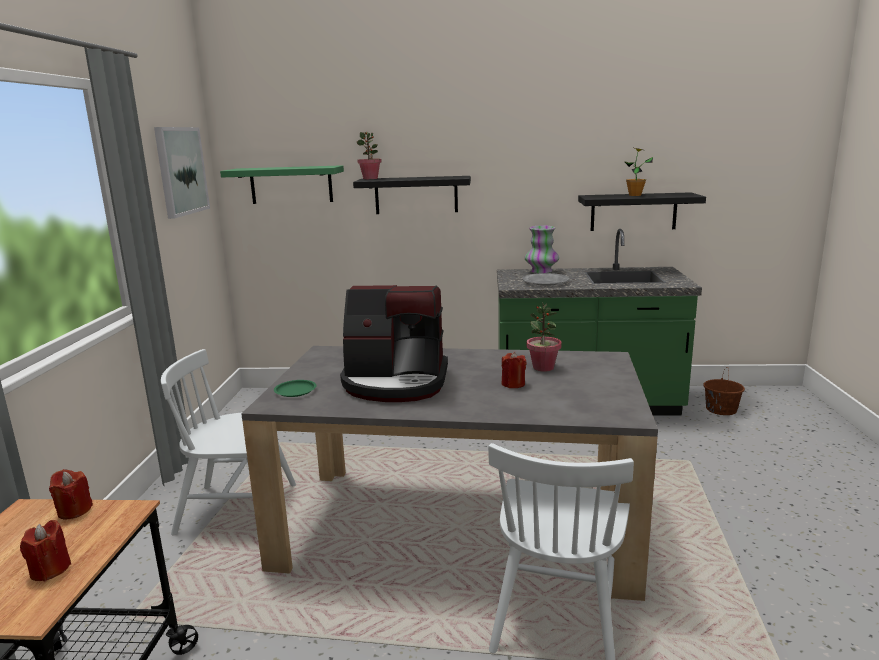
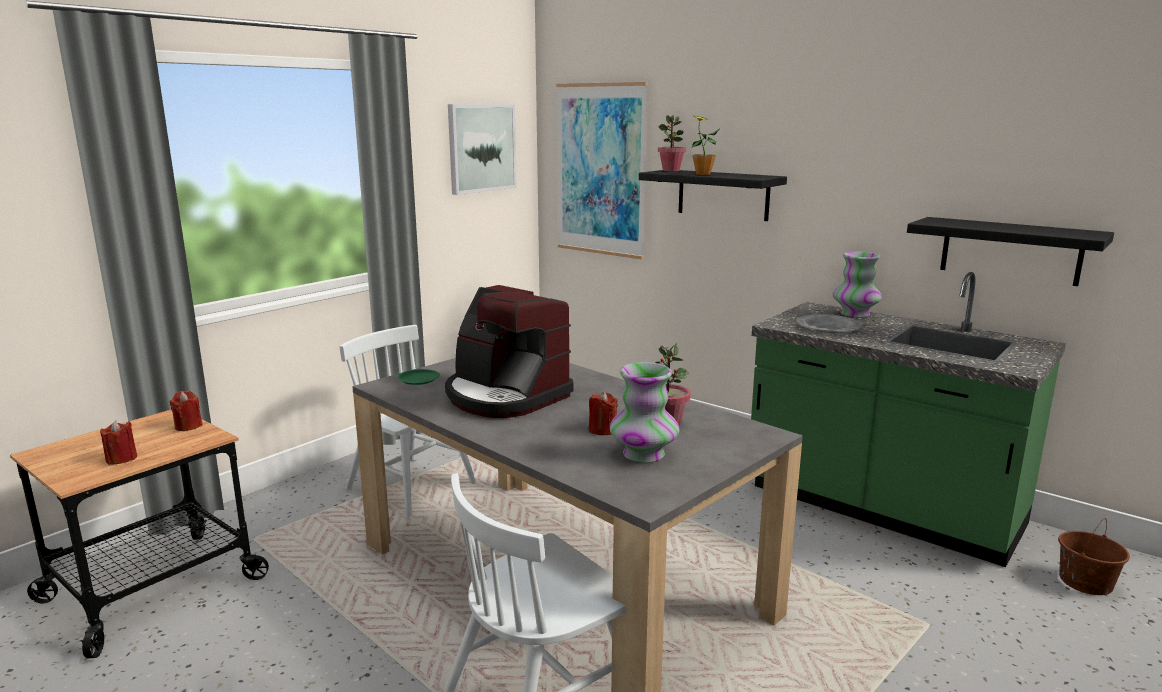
camera: 35 degrees right, 0 degrees up
green shelf [220,165,344,204] -> picture [556,82,648,260]
potted plant [624,148,653,196] -> potted plant moved to [691,116,719,175]
none -> vase [610,362,679,463]

